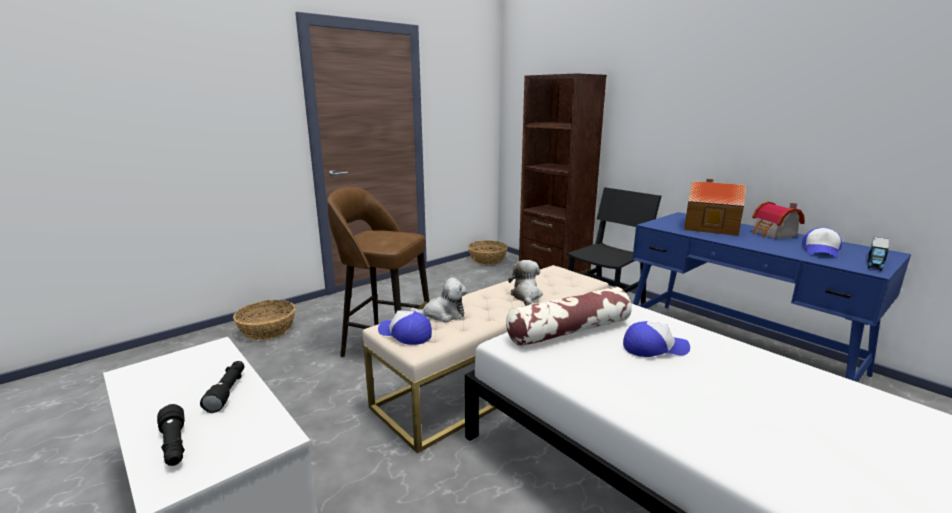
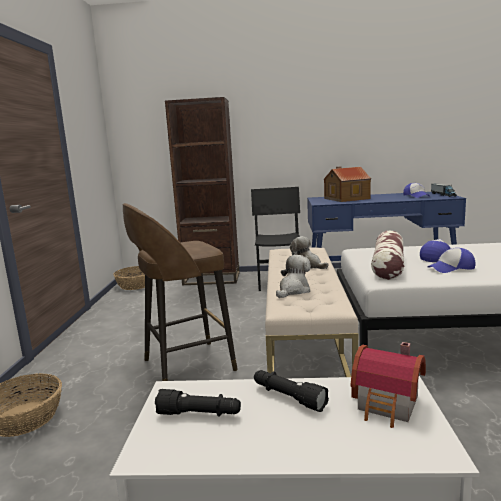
camera: 45 degrees left, 5 degrees down
black flashlight [157,404,185,466] -> black flashlight moved to [155,389,241,417]
cap [378,310,432,345] -> cap moved to [428,248,475,273]
toy house [752,201,805,239] -> toy house moved to [351,342,426,428]

